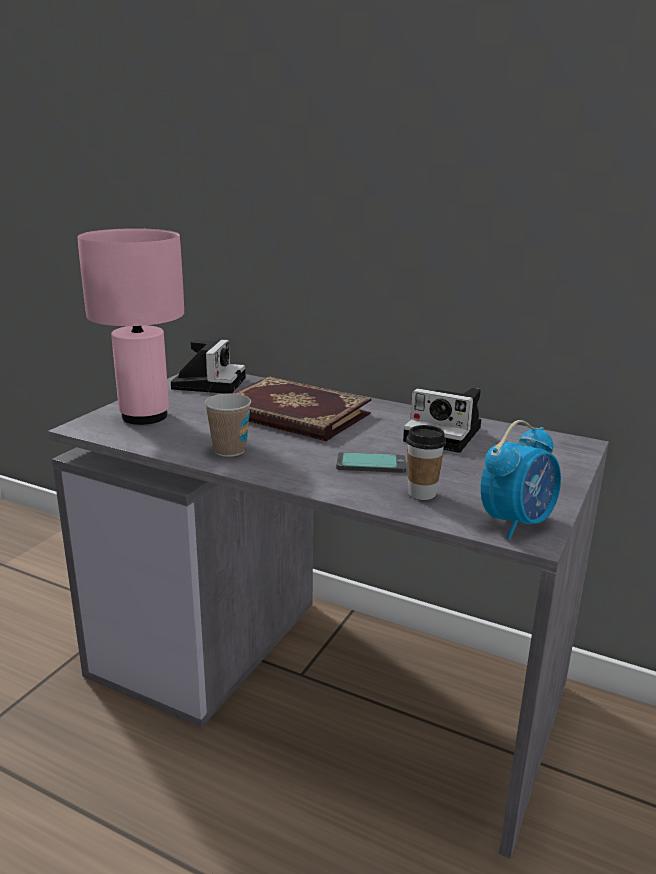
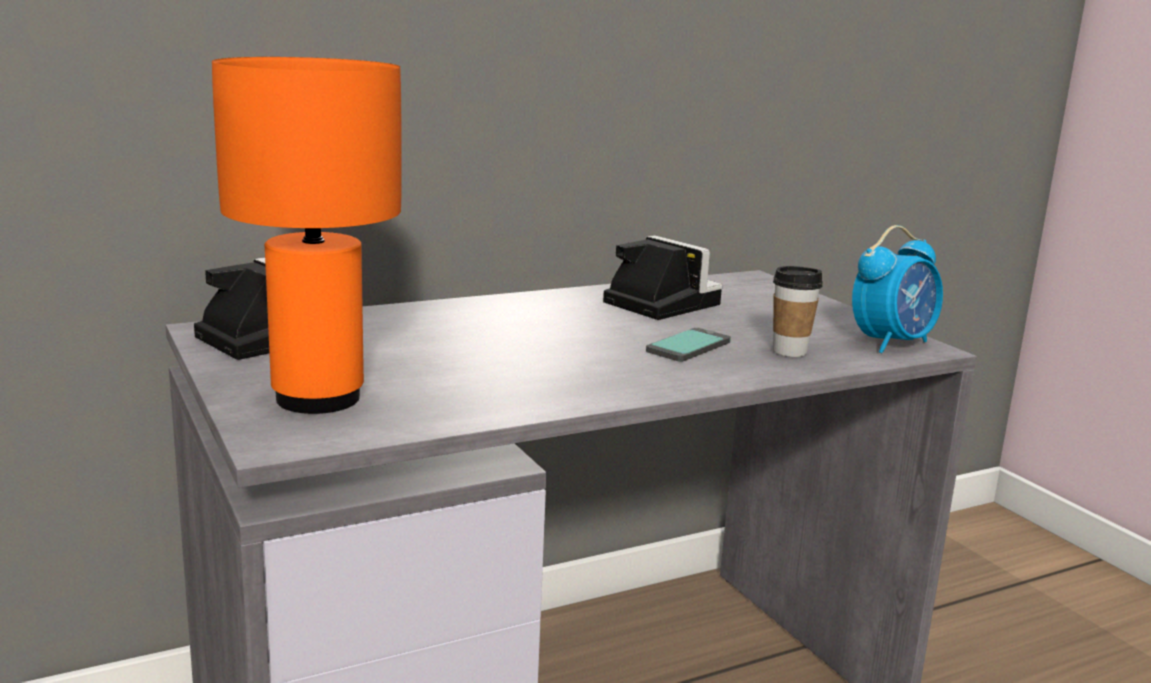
camera: 55 degrees left, 5 degrees down
pink table lamp [77,228,184,425] -> orange table lamp [212,57,402,414]
cup [204,393,251,457] -> none
book [233,376,371,441] -> none
camera [403,388,481,453] -> camera turned 105 degrees counterclockwise [603,235,722,320]
alarm clock [481,420,561,540] -> alarm clock turned 60 degrees clockwise [852,225,943,353]

